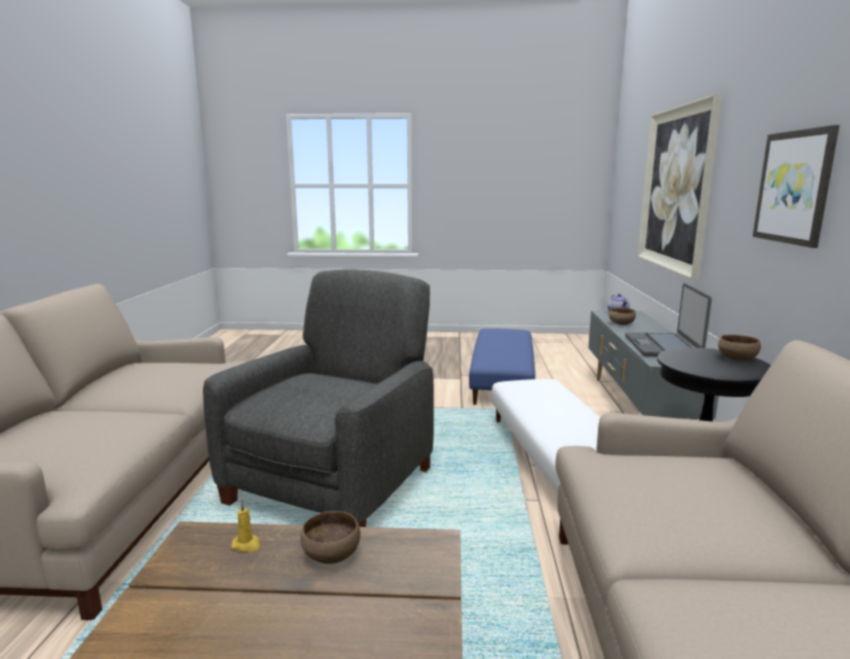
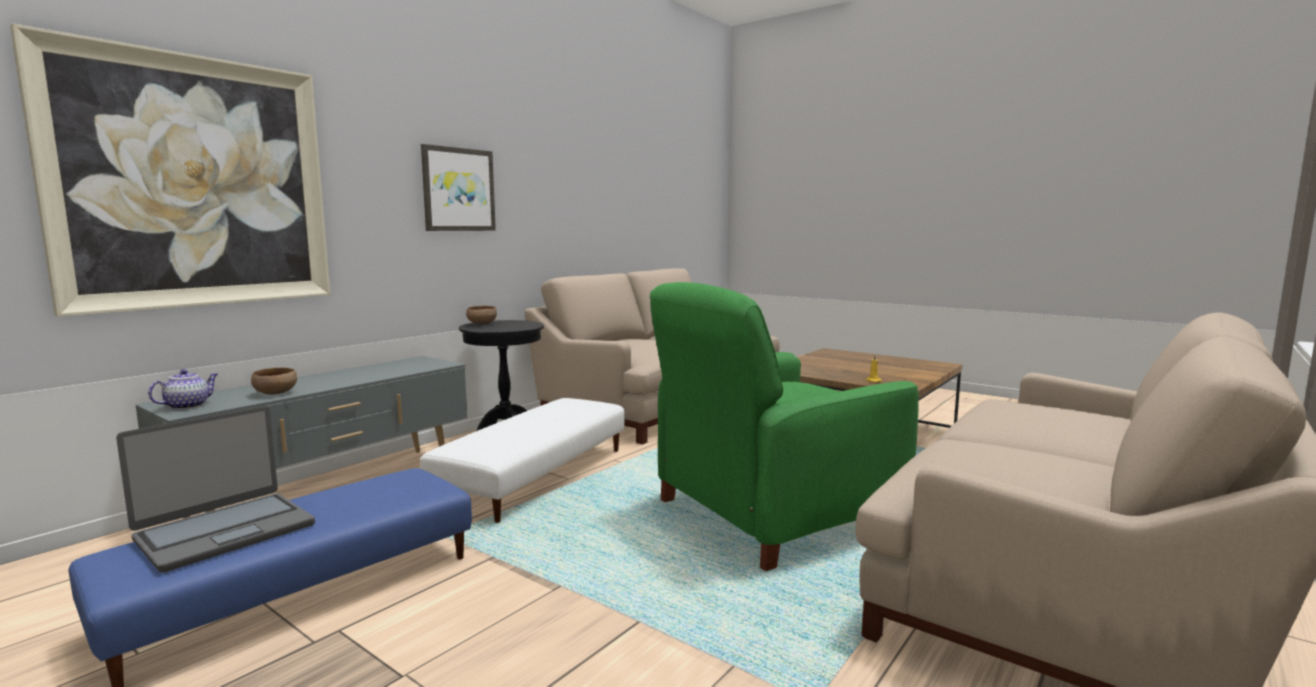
camera: 145 degrees left, 5 degrees down
grey armchair [203,270,434,527] -> green armchair [650,282,919,571]
brown bowl [300,511,360,564] -> none
laptop [625,283,712,356] -> laptop moved to [116,406,315,573]

